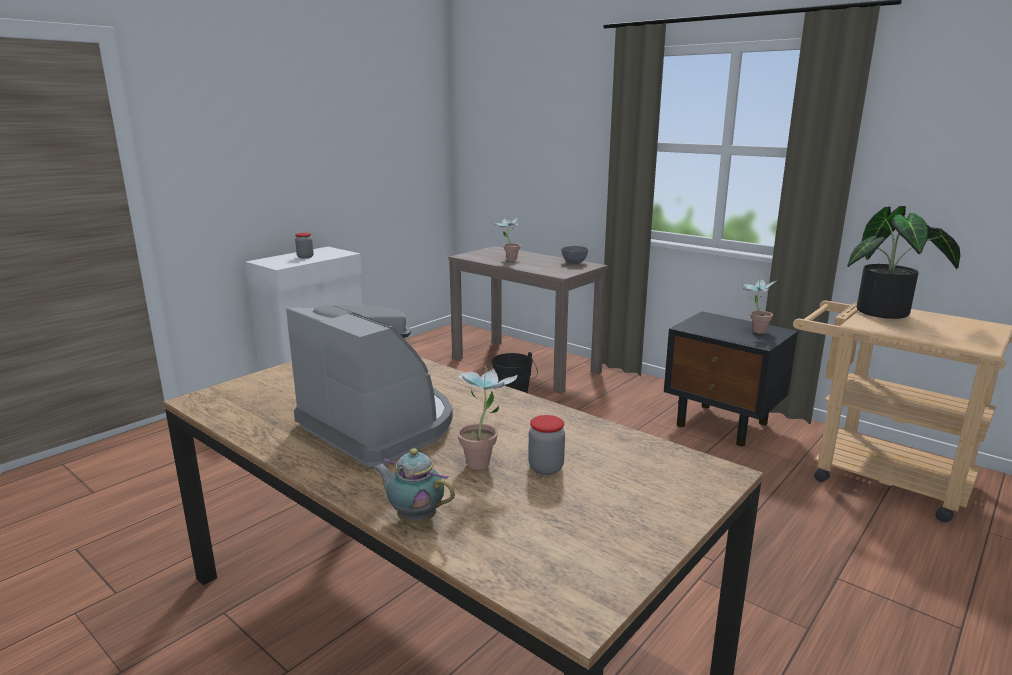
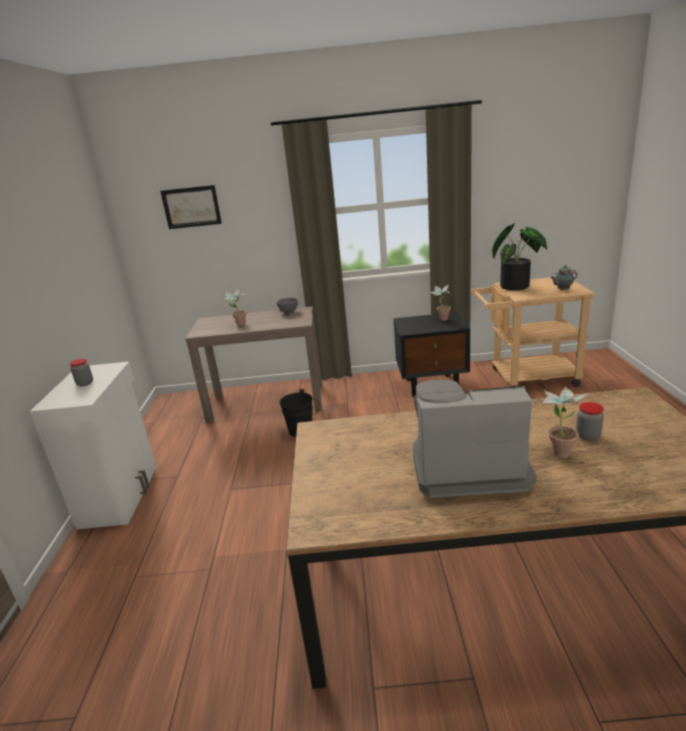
camera: 40 degrees left, 5 degrees up
teapot [374,448,455,523] -> teapot moved to [550,265,577,291]
none -> picture [160,185,222,229]

